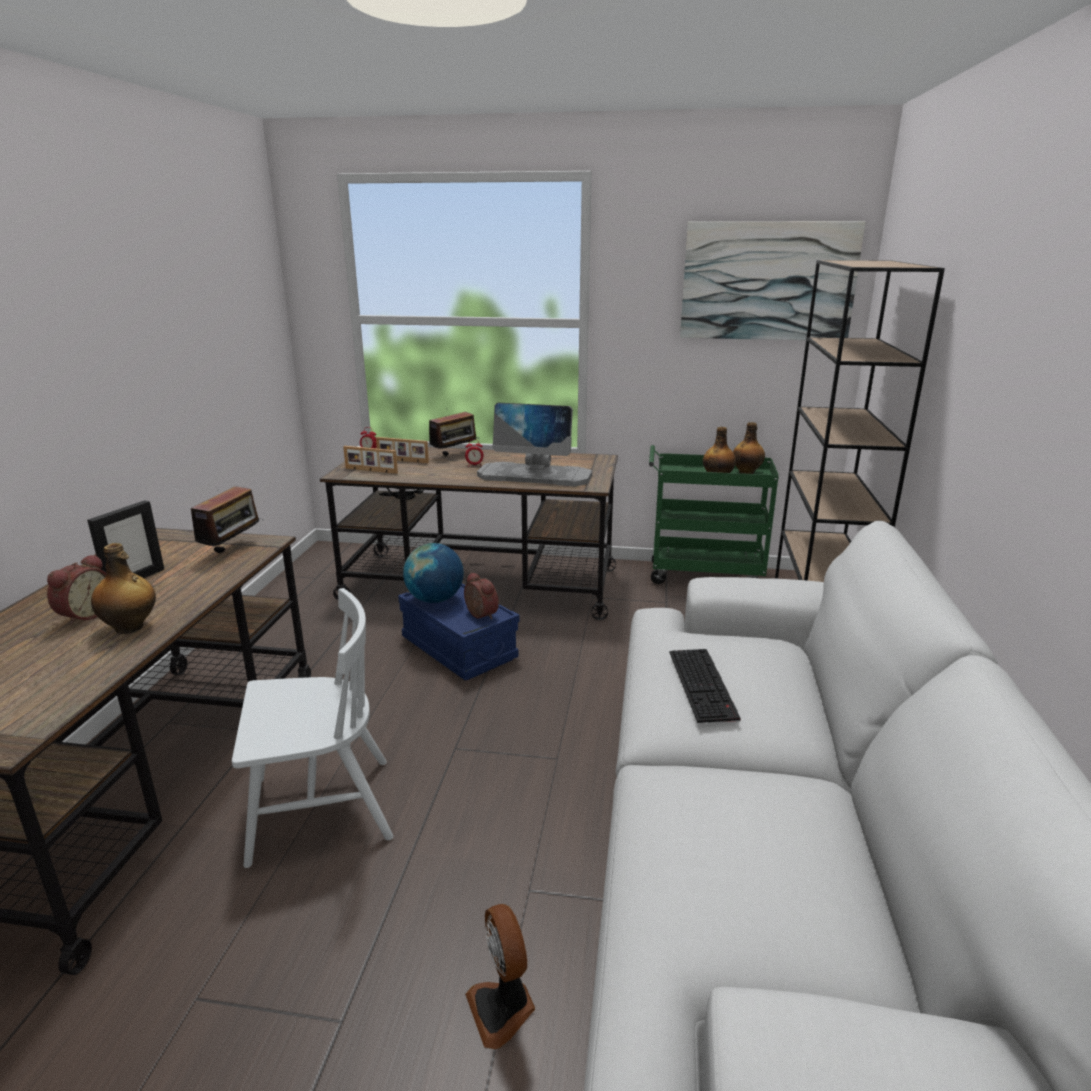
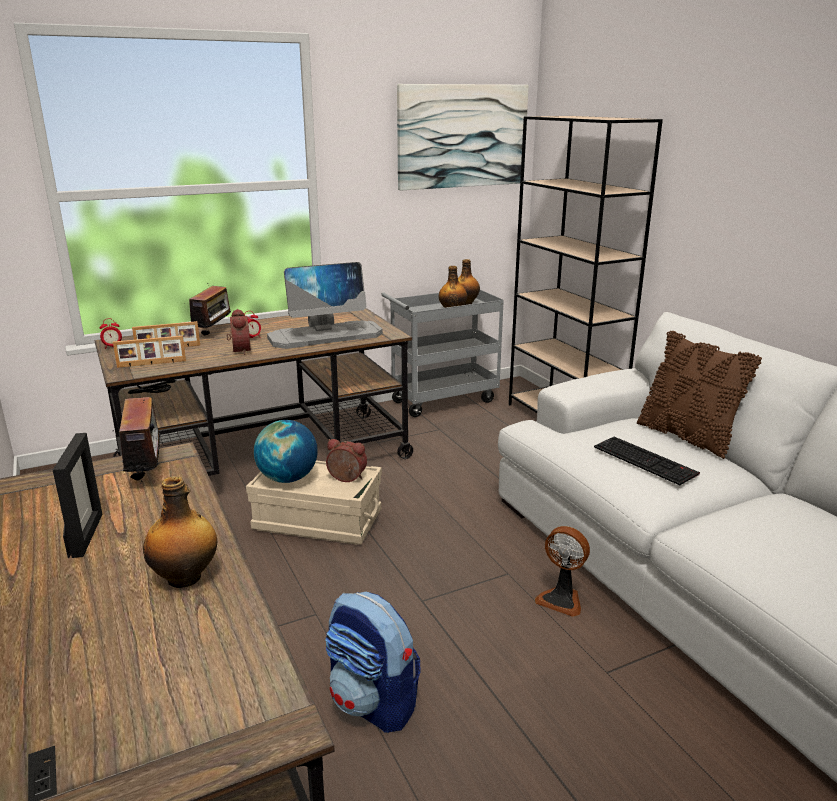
camera: 35 degrees left, 0 degrees up
alarm clock [47,554,106,626] -> alarm clock moved to [226,309,251,355]
white chair [232,588,393,868] -> backpack [325,592,421,733]
blue storage box [398,584,519,680] -> beige storage box [246,460,382,545]
fan [465,904,535,1049] -> fan moved to [535,526,590,617]
green cart [649,445,778,584] -> grey cart [381,290,504,417]
none -> brown pillow [637,331,762,459]

